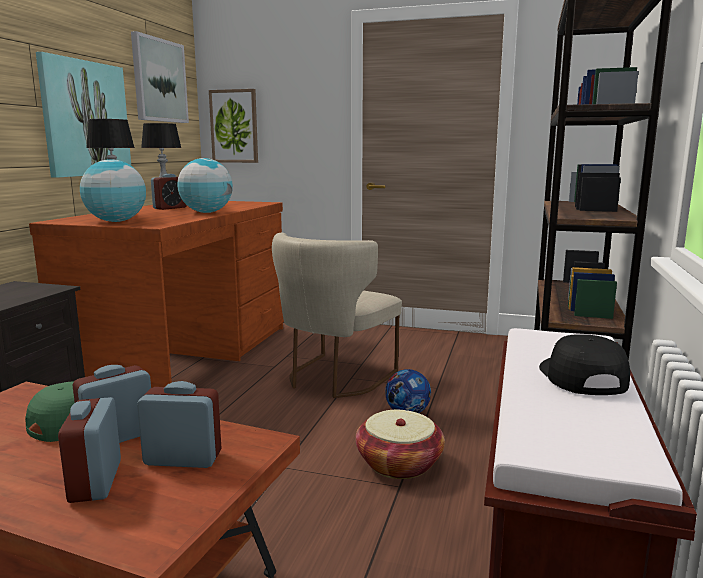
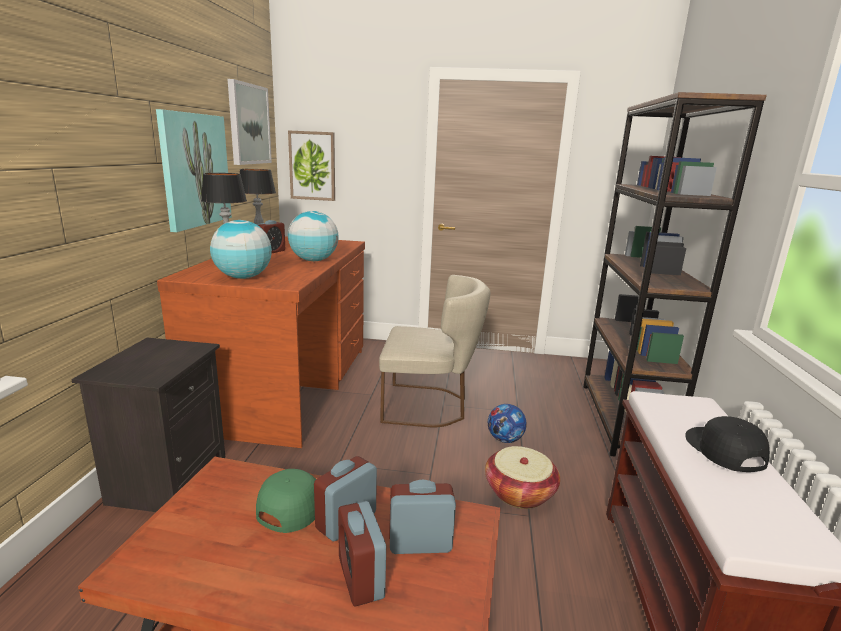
camera: 10 degrees left, 5 degrees up
beige chair [272,233,402,398] -> beige chair turned 105 degrees counterclockwise [379,275,490,428]

